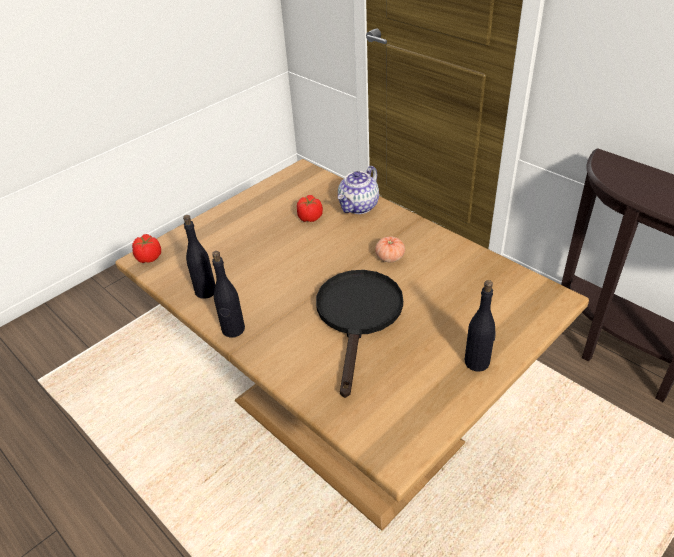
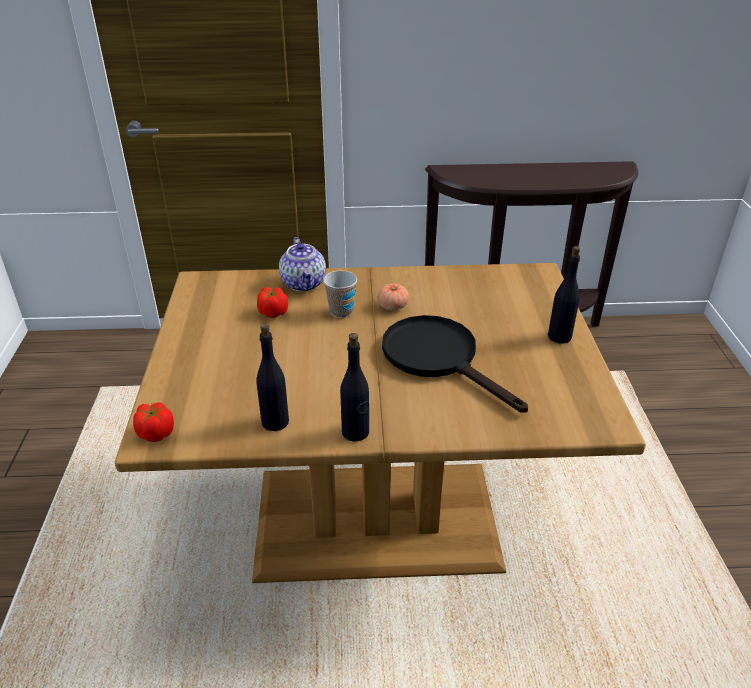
camera: 50 degrees left, 5 degrees down
none -> cup [323,271,357,318]

